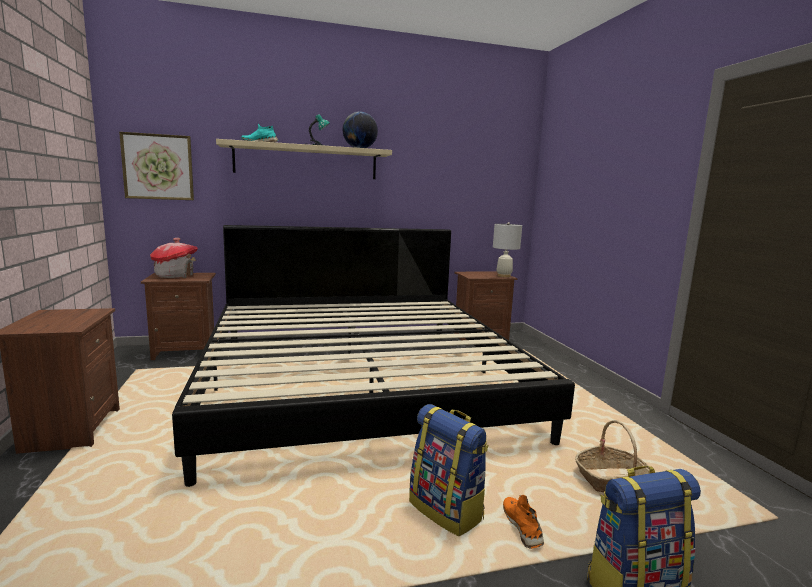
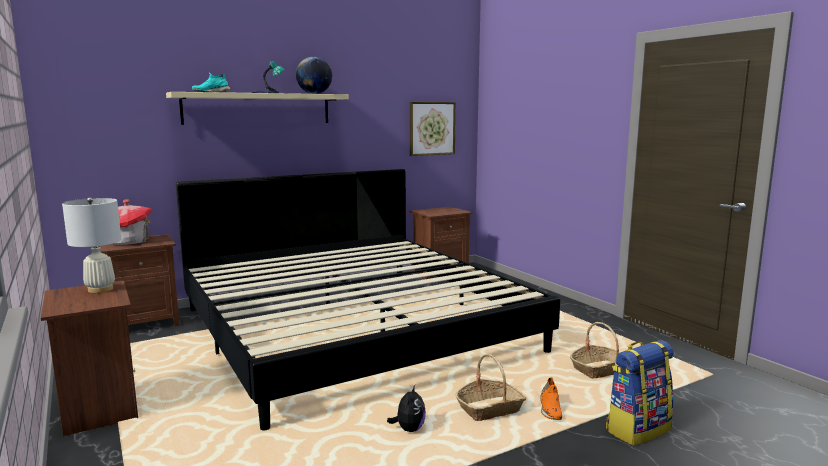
camera: 15 degrees left, 0 degrees up
picture [119,132,194,200] -> picture moved to [410,102,456,156]
backpack [409,404,488,536] -> basket [455,354,526,421]
white table lamp [493,222,522,277] -> white table lamp moved to [62,197,121,293]
orange shoe [503,495,544,549] -> orange shoe turned 150 degrees counterclockwise [541,377,562,420]
none -> plush toy [387,385,426,432]

